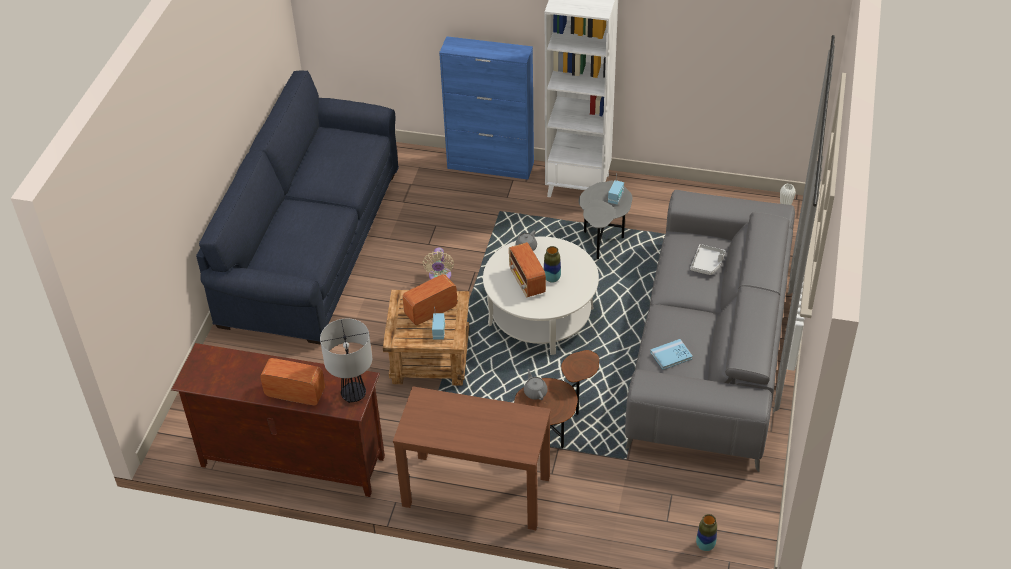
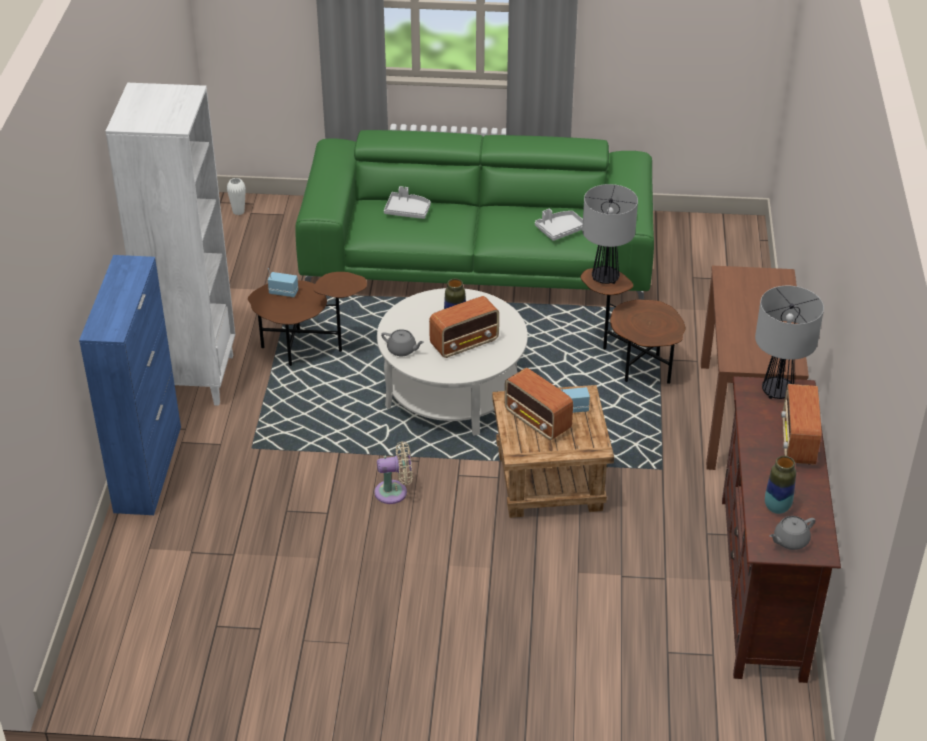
camera: 100 degrees left, 5 degrees down
blue sofa [196,71,399,345] -> none
grey teapot [524,369,548,400] -> grey teapot moved to [769,516,815,550]
grey side table [579,181,633,259] -> brown side table [248,272,367,366]
grey sofa [625,190,795,472] -> green sofa [295,130,654,300]
blue book [650,339,693,370] -> grey tray [535,209,583,241]
vase [696,514,717,551] -> vase moved to [765,456,796,514]
none -> table lamp [582,184,638,284]

